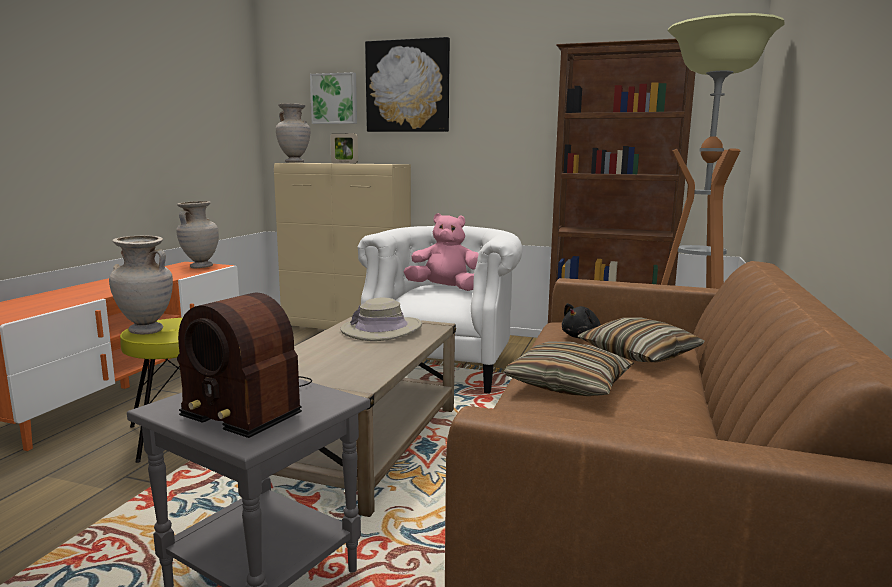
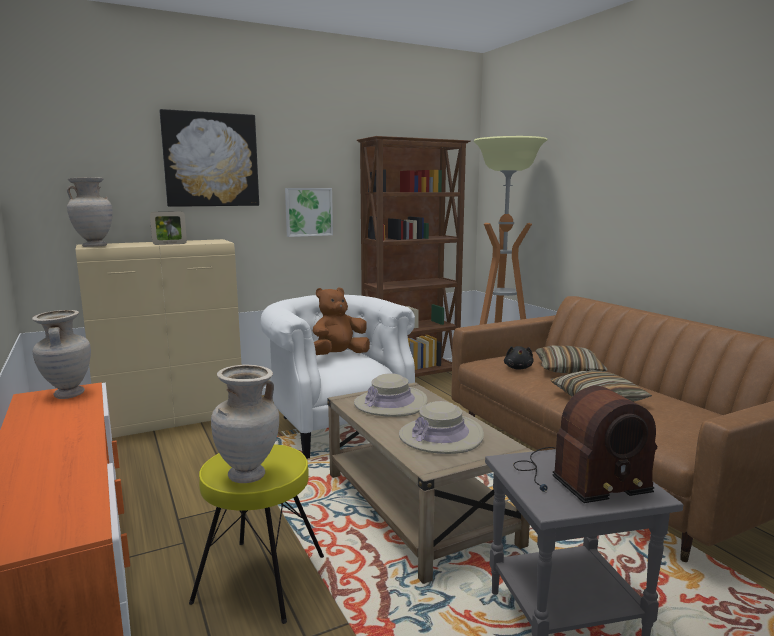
camera: 45 degrees left, 0 degrees up
picture [310,72,357,124] -> picture moved to [285,188,333,237]
pink plush toy [404,213,479,291] -> brown plush toy [313,287,370,355]
none -> beige hat [399,401,484,454]

